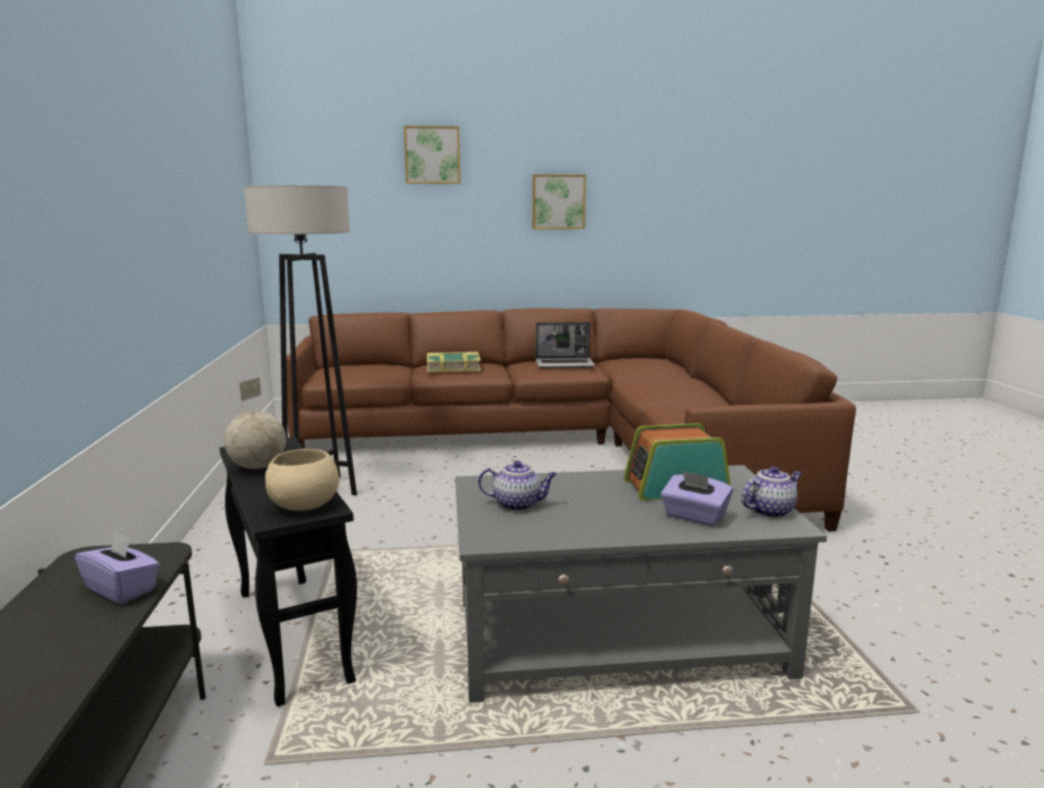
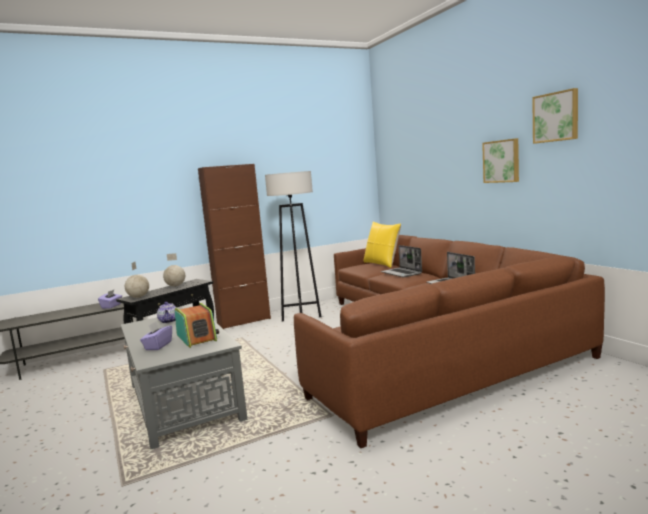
camera: 70 degrees right, 5 degrees down
beige bowl [265,449,339,511] -> globe [125,262,149,298]
picture [404,126,460,184] -> picture moved to [532,88,578,144]
book [427,352,481,373] -> laptop [381,245,422,277]
teapot [741,466,802,518] -> none
none -> brown cabinet [198,164,271,329]
none -> yellow pillow [364,222,401,268]

